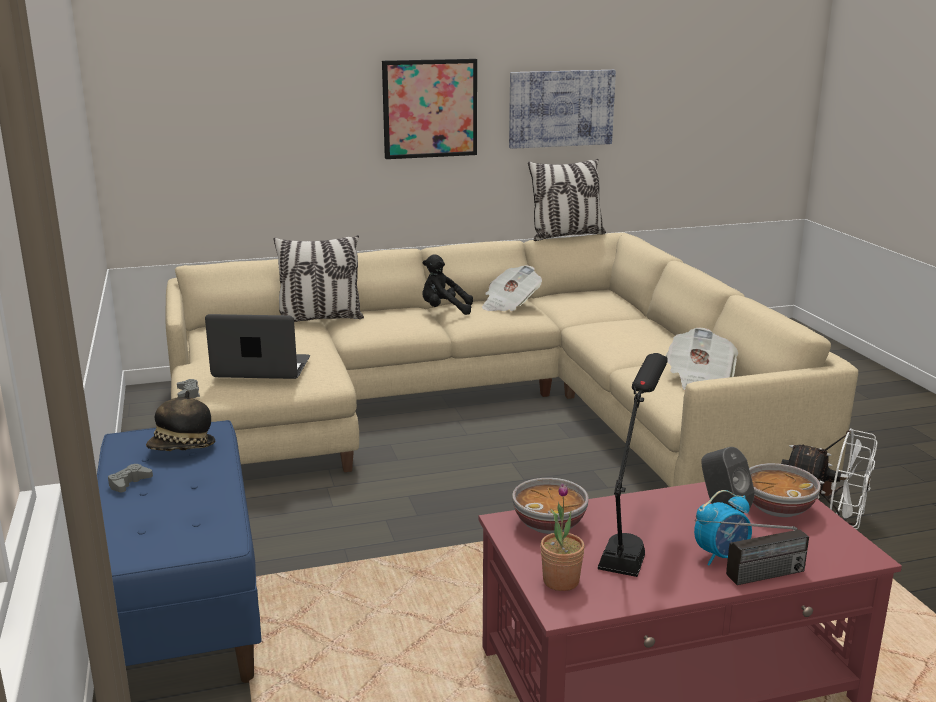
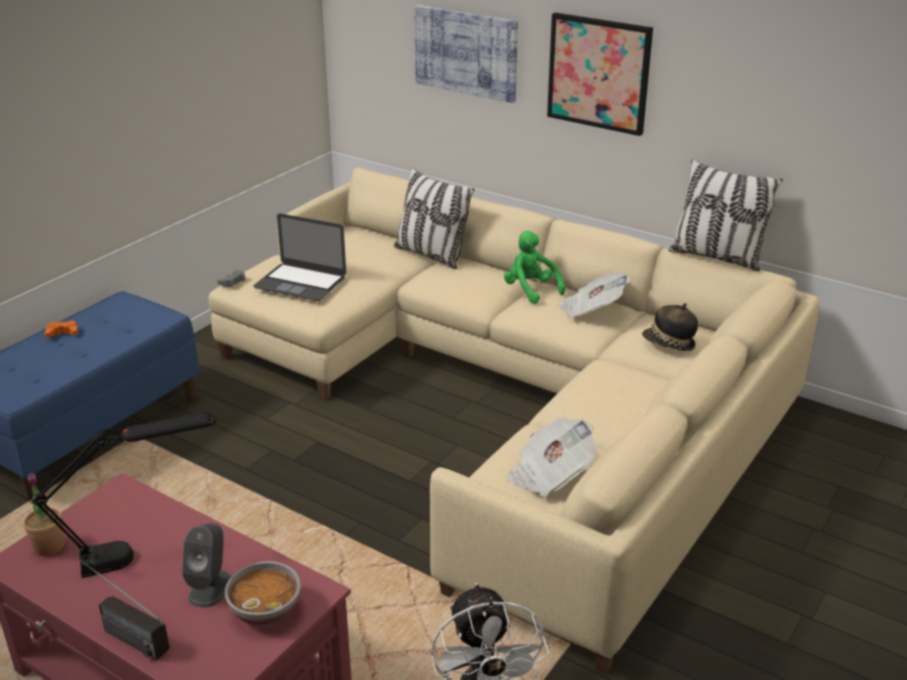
camera: 50 degrees right, 10 degrees up
grey game controller [108,464,153,492] -> orange game controller [45,321,78,338]
hat [146,391,215,451] -> hat moved to [642,303,698,351]
laptop [205,314,310,379] -> laptop turned 150 degrees clockwise [253,213,346,301]
black plush toy [422,254,473,315] -> green plush toy [504,231,565,304]
picture [509,70,616,149] -> picture moved to [414,5,518,103]
bowl [512,478,589,534] -> none
alarm clock [694,490,752,566] -> none

